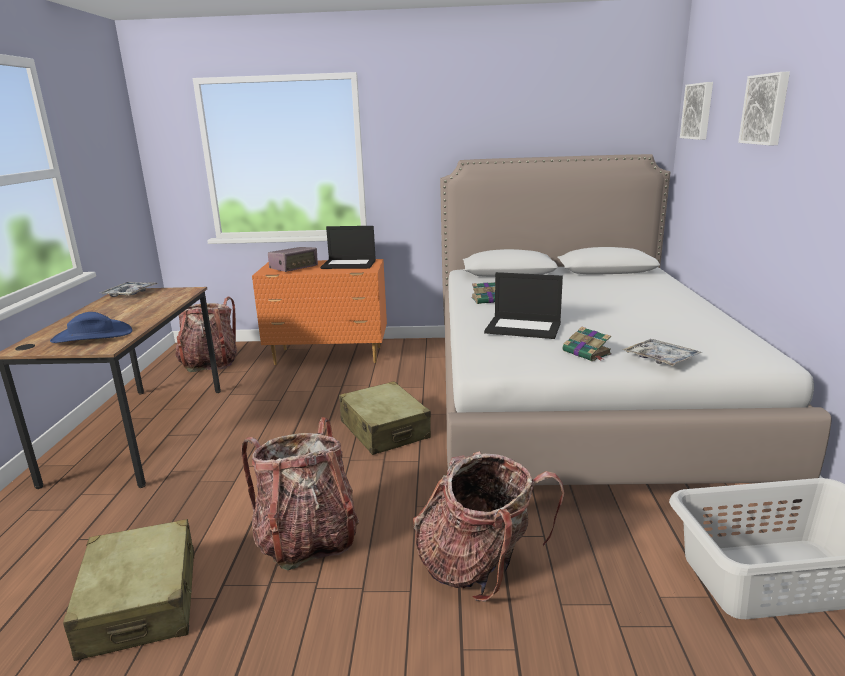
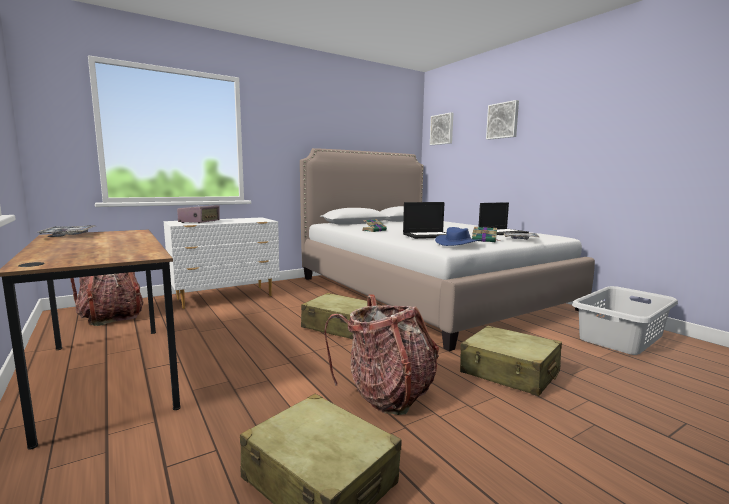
camera: 35 degrees left, 10 degrees down
blue hat [50,312,132,343] -> blue hat moved to [435,227,482,246]
orange dresser [252,259,387,365] -> white dresser [164,217,280,309]
laptop [320,226,376,269] -> laptop moved to [479,202,529,235]
backpack [413,451,564,602] -> beige suitcase [460,326,562,396]

